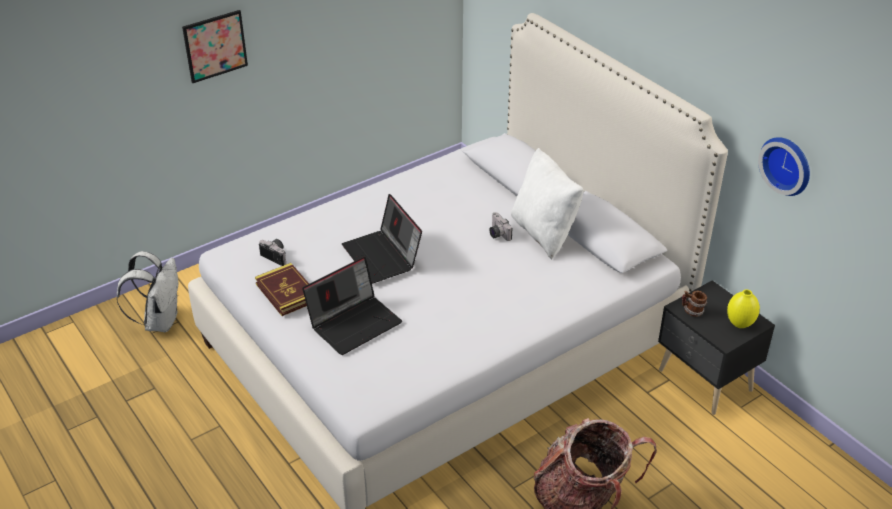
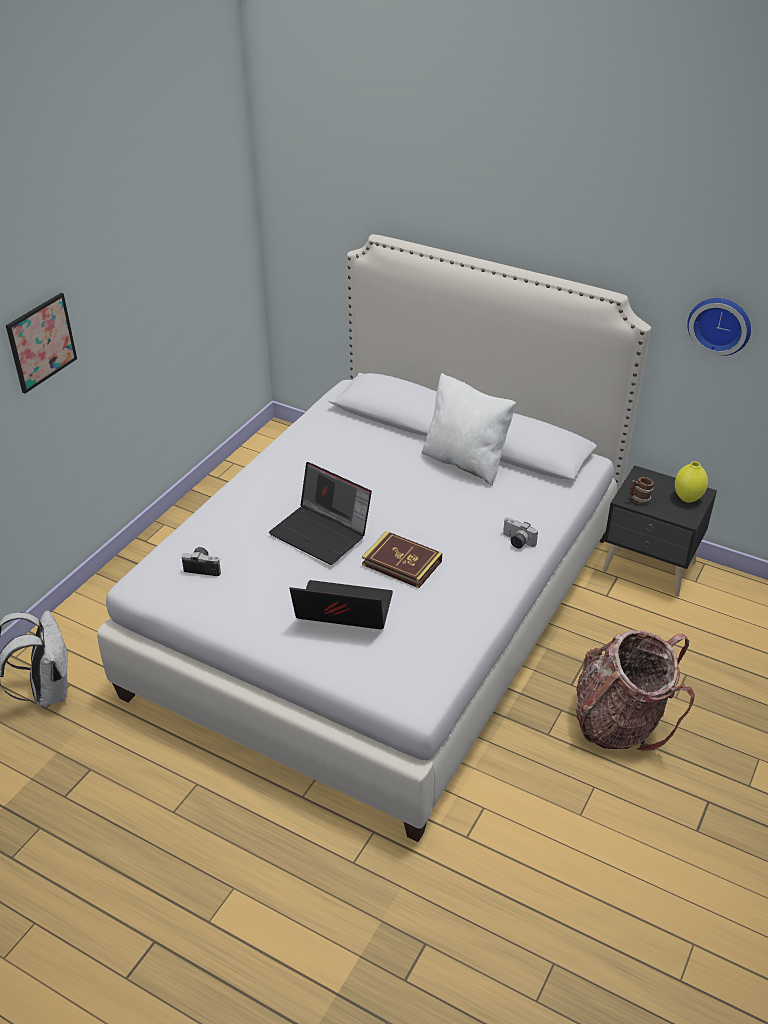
camera: 25 degrees left, 0 degrees up
book [255,263,309,316] -> book moved to [362,531,442,588]
laptop [302,257,402,355] -> laptop turned 105 degrees counterclockwise [289,580,393,629]
camera [489,212,512,241] -> camera moved to [503,517,538,549]

